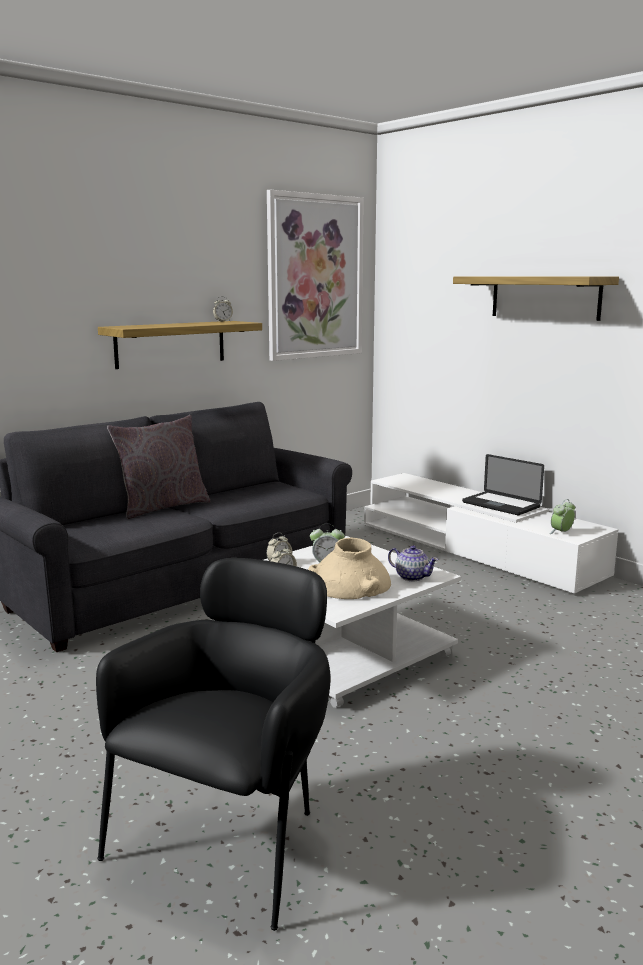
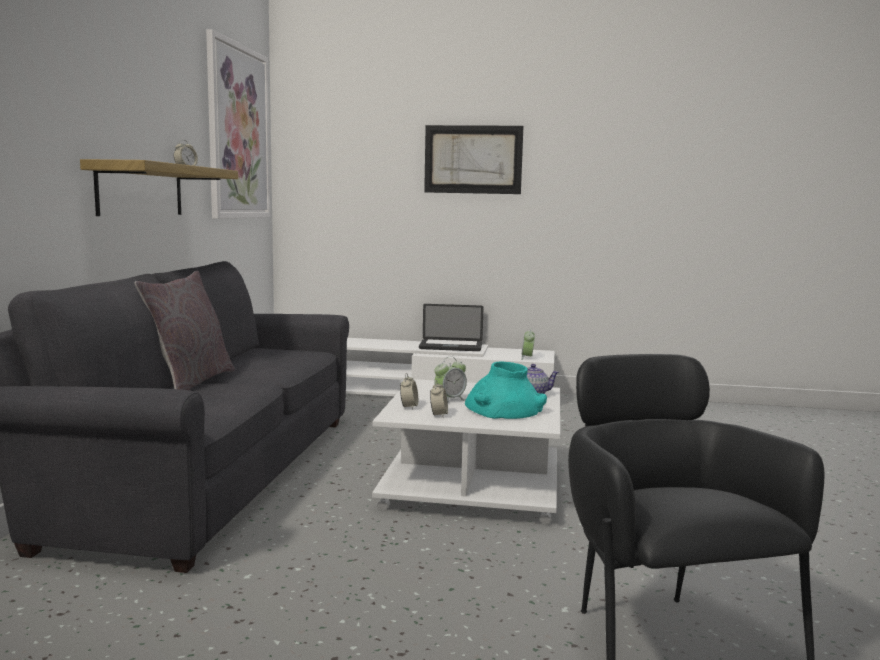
camera: 40 degrees left, 5 degrees down
beige vase [308,538,391,599] -> turquoise vase [465,362,547,419]
shelf [453,276,619,321] -> picture [424,125,524,194]

